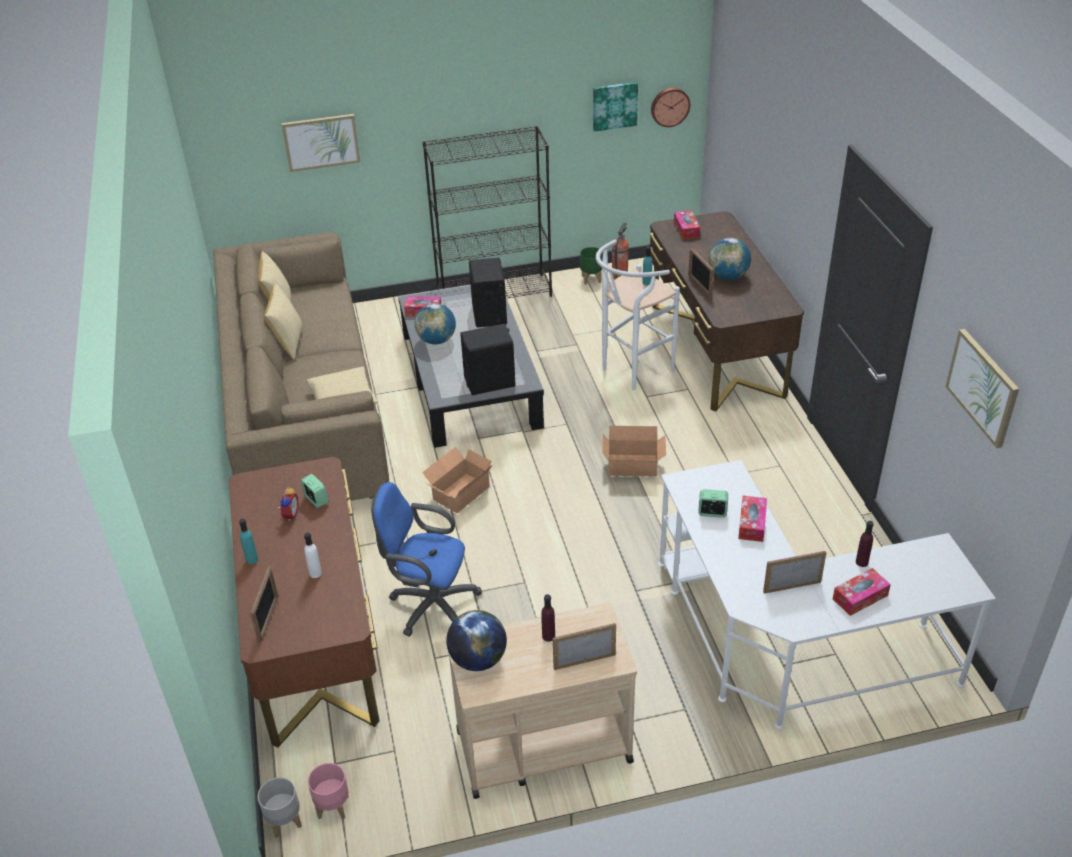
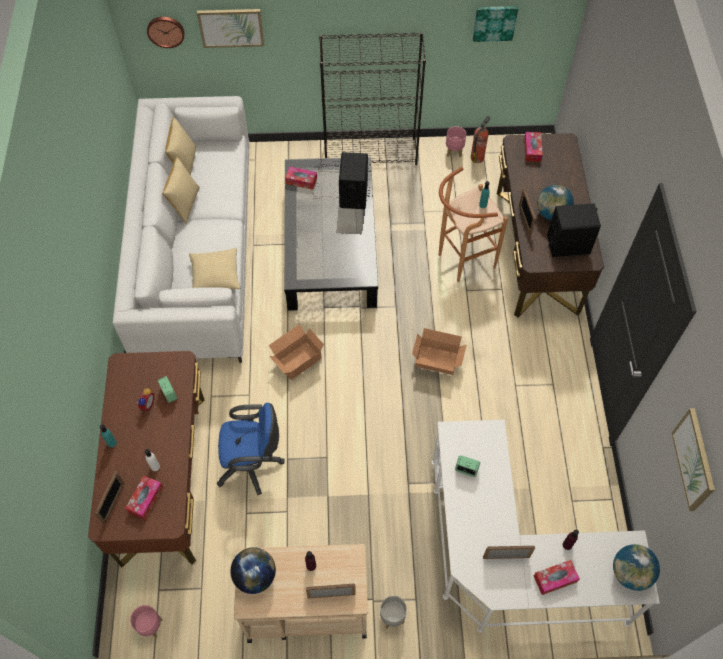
camera: 10 degrees right, 20 degrees up
brown sofa [213,232,389,501] -> white sofa [113,96,250,363]
grey planter [258,777,302,838] -> grey planter moved to [380,596,407,629]
blue office chair [371,482,482,637] -> blue office chair turned 150 degrees clockwise [217,403,285,495]
globe [415,303,456,344] -> globe moved to [613,544,660,591]
black speaker [460,324,516,395] -> black speaker moved to [547,203,601,257]
green planter [580,247,603,285] -> pink planter [446,126,466,157]
white stool [596,240,680,390] -> brown stool [439,167,508,282]
wall clock [651,88,690,127] -> wall clock moved to [147,17,184,48]
tissue box [738,496,767,542] -> tissue box moved to [125,476,163,520]

